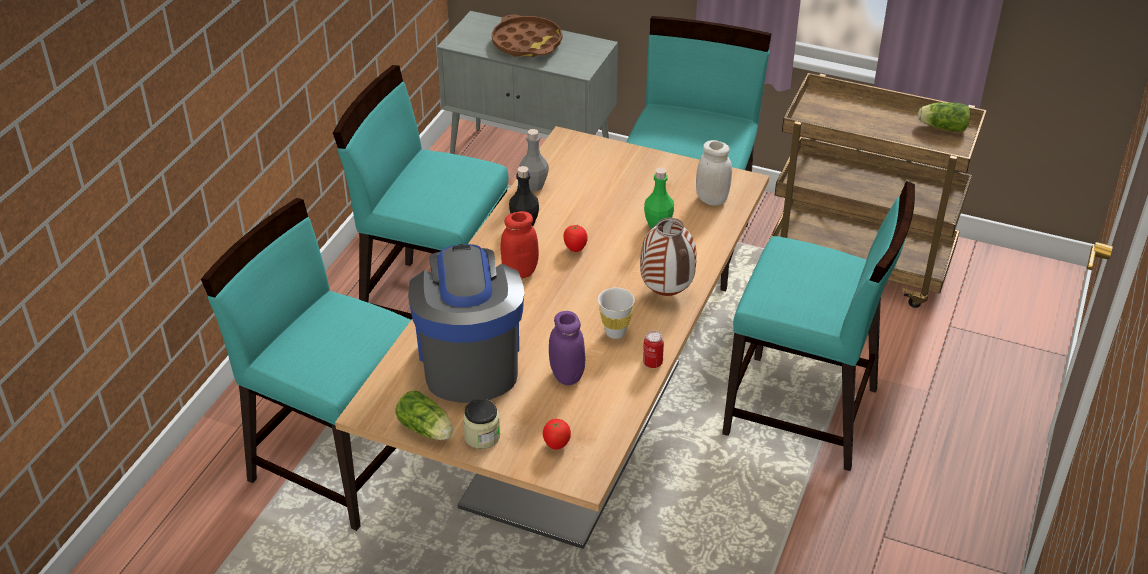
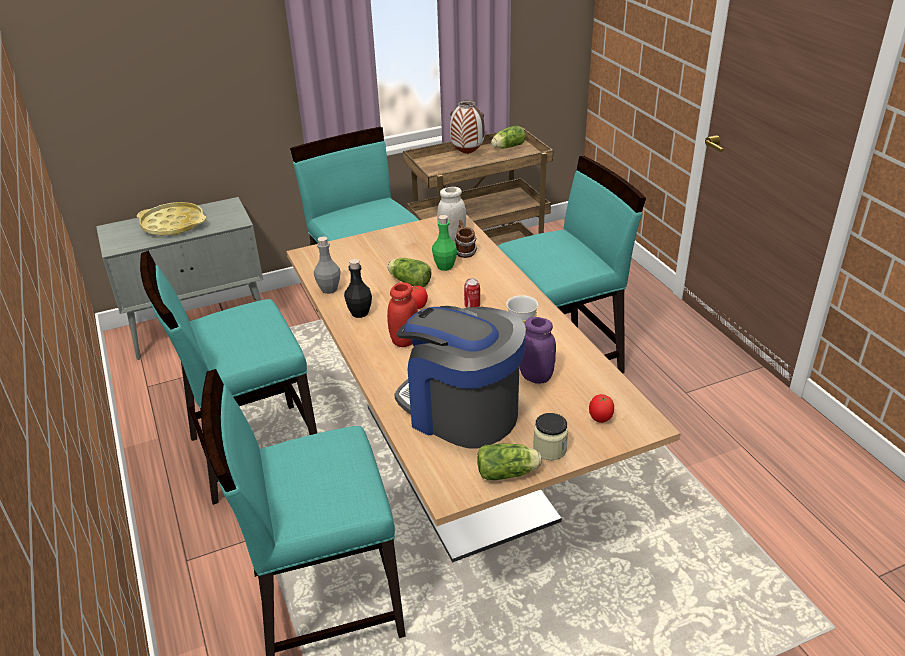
camera: 45 degrees left, 5 degrees down
brown tray [492,14,562,57] -> yellow tray [137,202,206,236]
vase [640,217,697,296] -> vase moved to [450,100,485,154]
can [643,331,664,368] -> can moved to [464,278,480,308]
none -> lettuce [387,258,432,287]
none -> mug [455,220,477,258]

